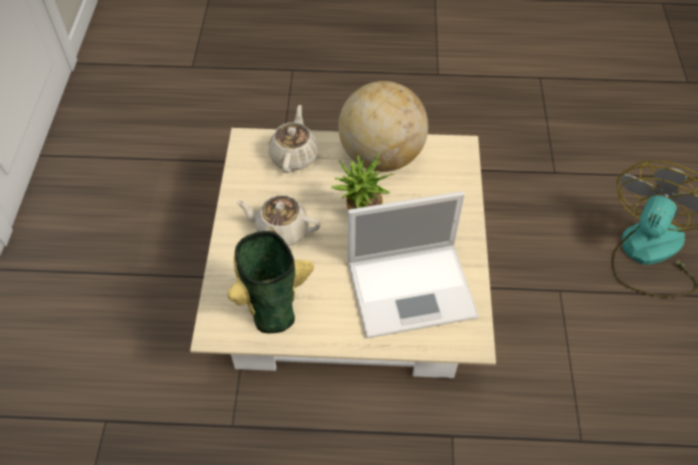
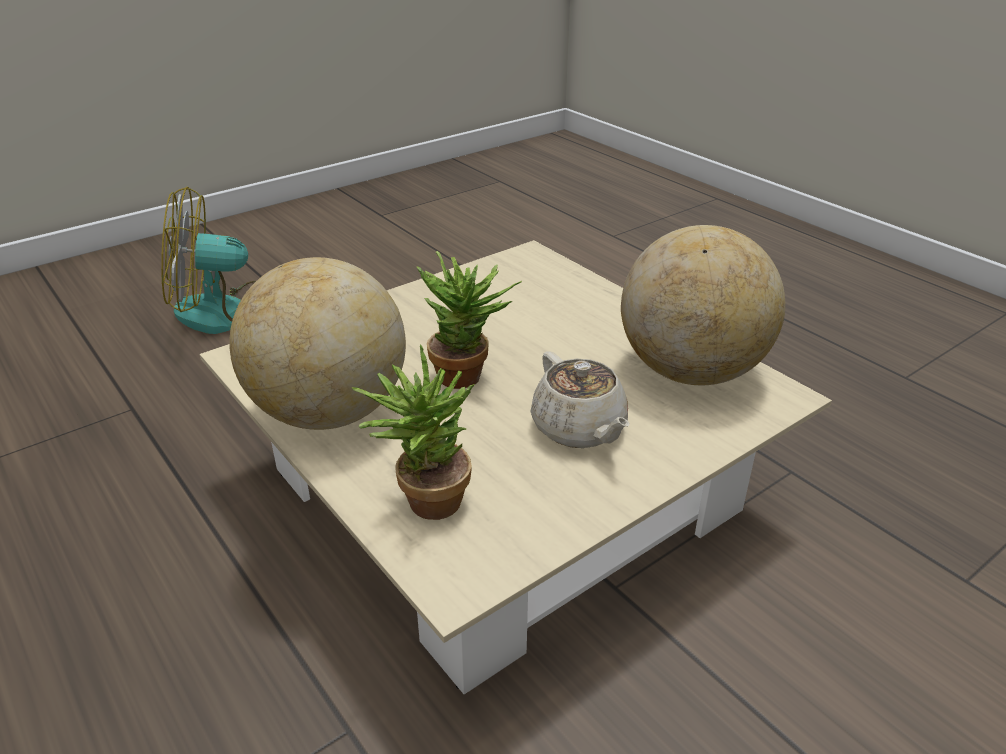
camera: 130 degrees left, 20 degrees down
vase [227,231,314,334] -> globe [621,225,785,386]
beige teapot [269,105,318,173] -> potted plant [352,344,475,520]
laptop [348,191,479,338] -> none

